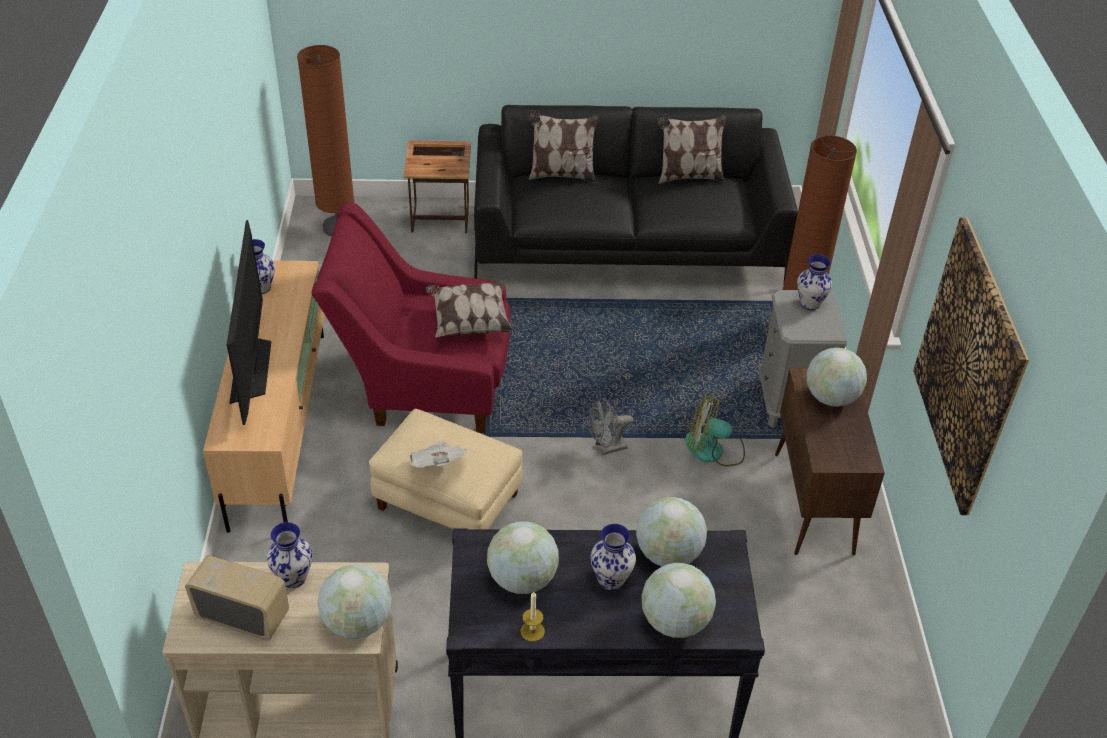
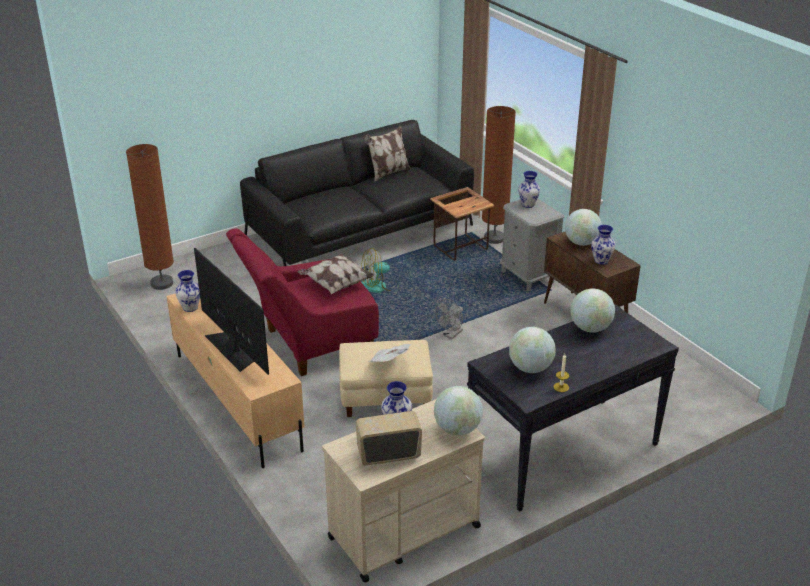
camera: 30 degrees left, 10 degrees down
side table [404,140,471,233] -> side table moved to [430,187,494,261]
pillow [528,110,598,183] -> none
vase [590,524,636,591] -> vase moved to [591,225,616,265]
globe [642,563,716,638] -> none
fan [685,394,745,466] -> fan moved to [361,248,396,293]
picture [913,218,1029,515] -> none

